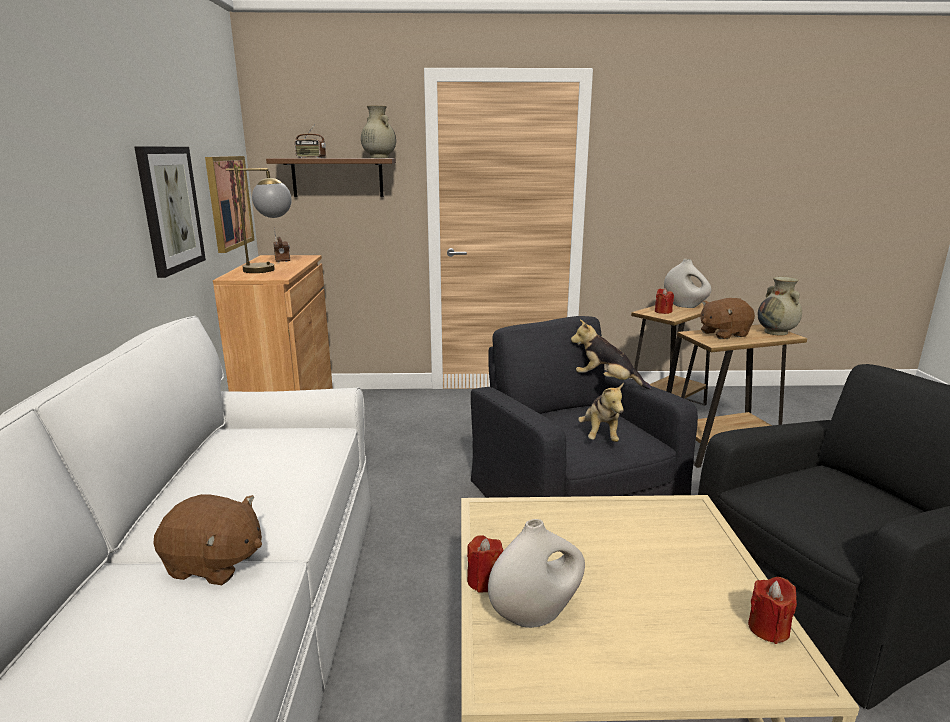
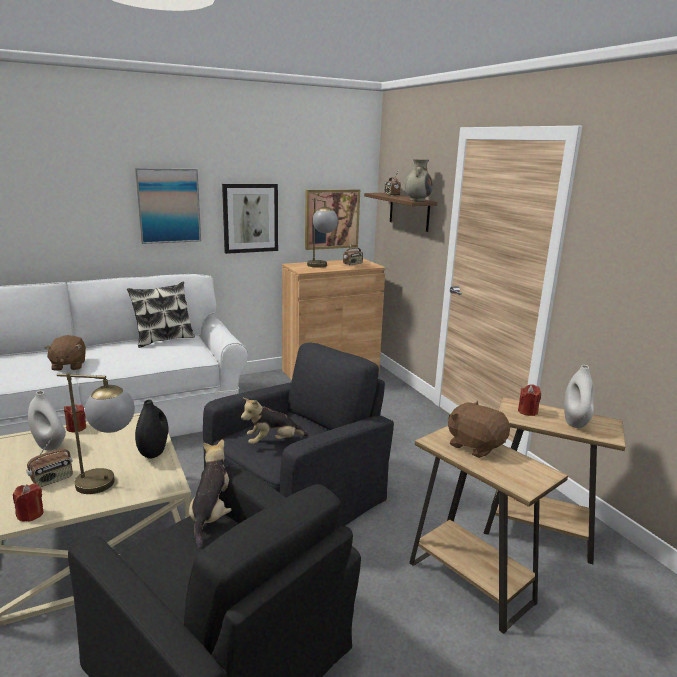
camera: 65 degrees right, 0 degrees up
plush toy [571,320,651,389] -> plush toy moved to [189,439,232,549]
beige vase [758,277,802,336] -> none
none -> radio [27,438,73,487]
none -> table lamp [57,373,135,494]
none -> pillow [127,281,195,348]
none -> picture [135,168,201,244]
none -> black vase [135,400,169,459]

